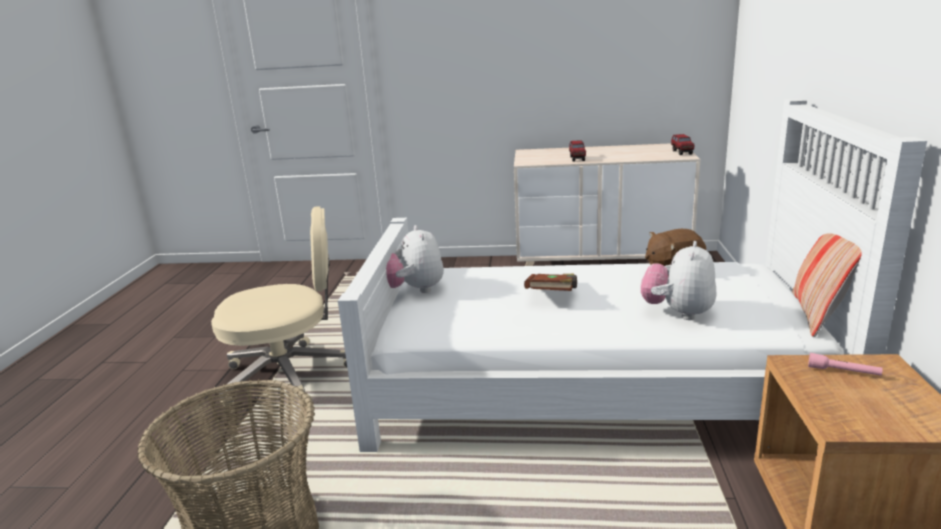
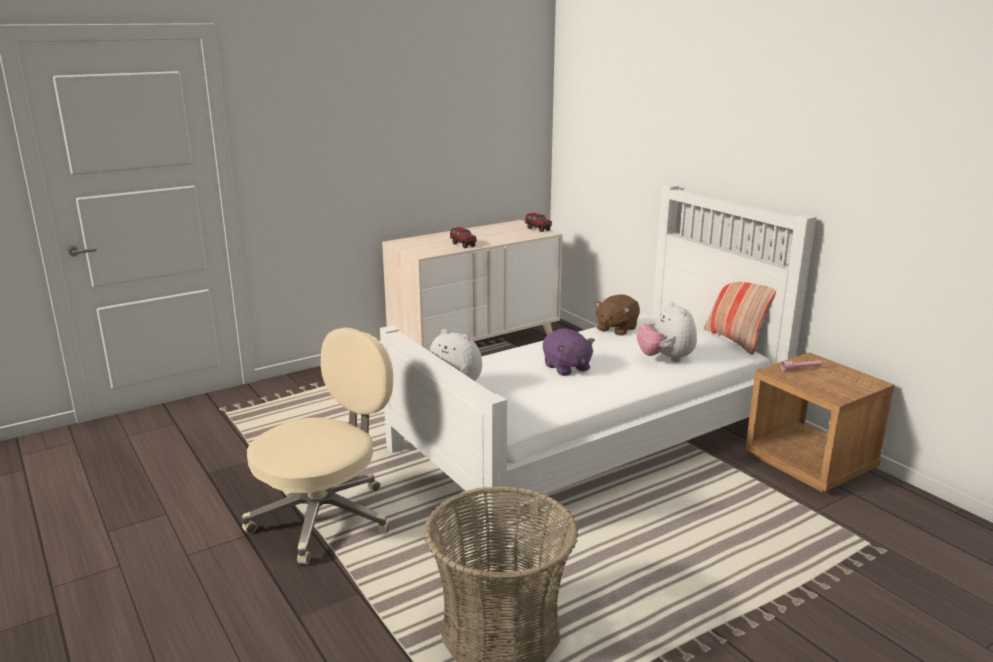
camera: 40 degrees left, 0 degrees up
brown book [524,274,577,291] -> purple plush toy [543,329,595,376]

